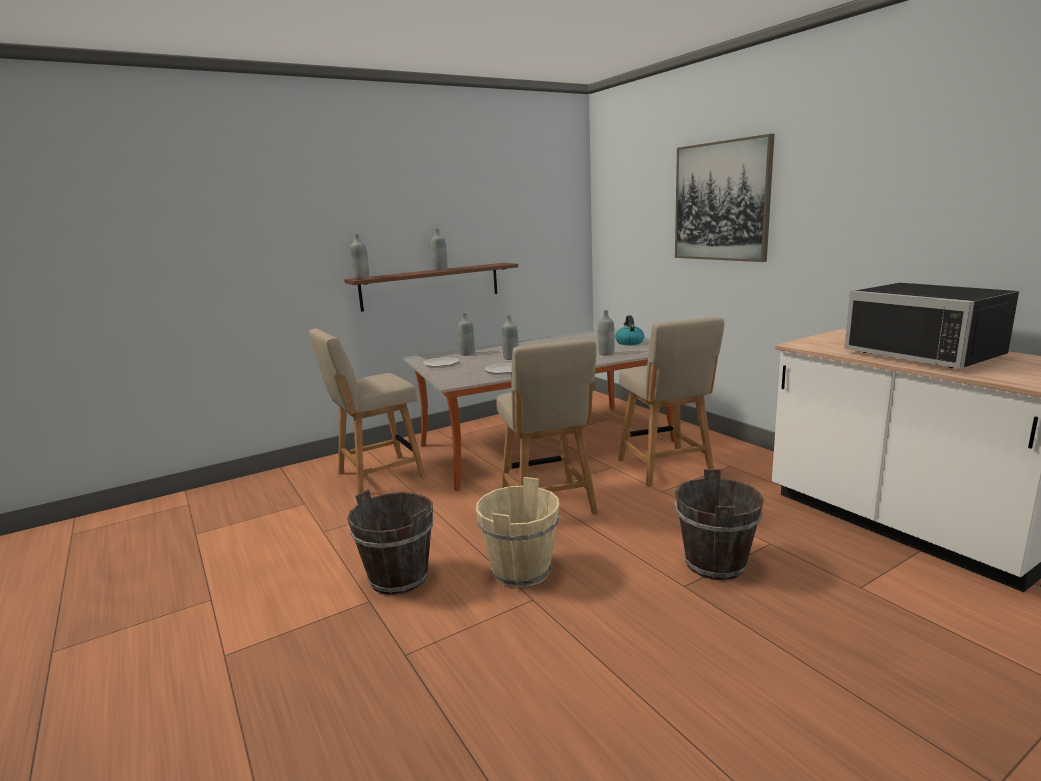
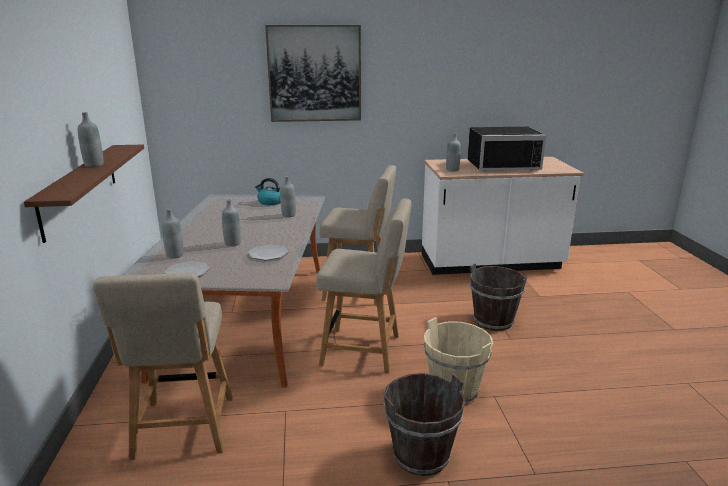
camera: 65 degrees left, 5 degrees up
grey bottle [350,234,369,279] -> grey bottle moved to [446,133,461,172]

